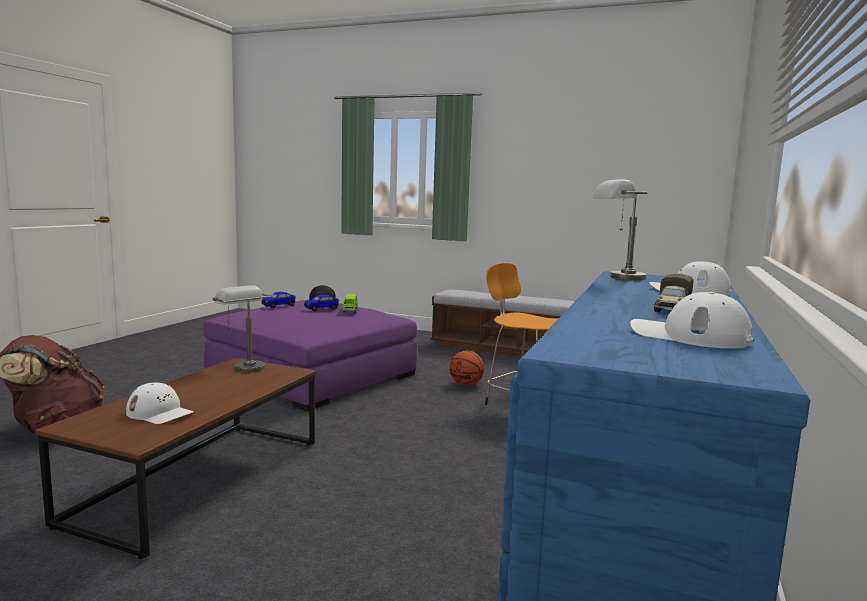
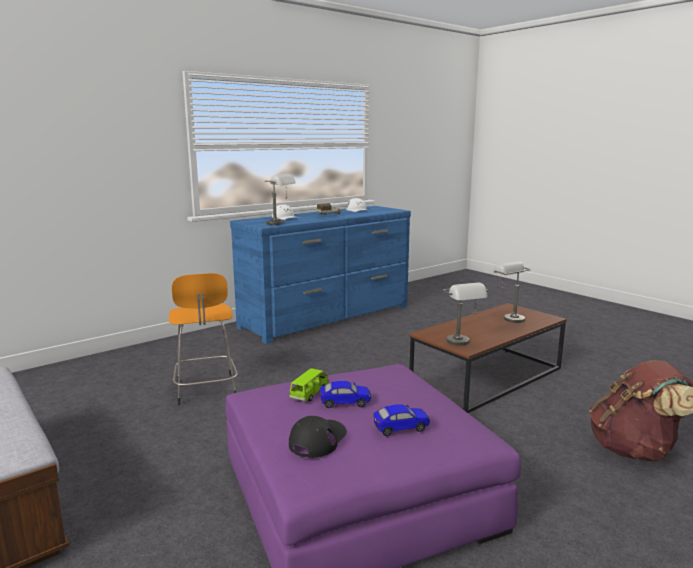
camera: 150 degrees left, 5 degrees up
white cap [126,382,194,424] -> grey table lamp [492,261,531,323]
basketball [449,351,484,386] -> none

